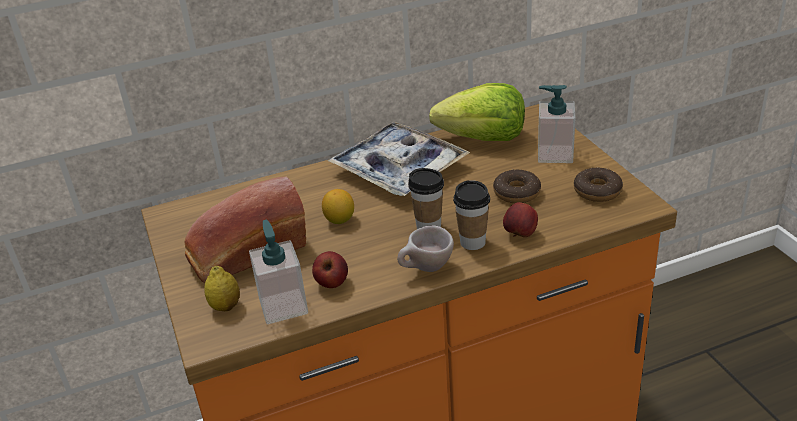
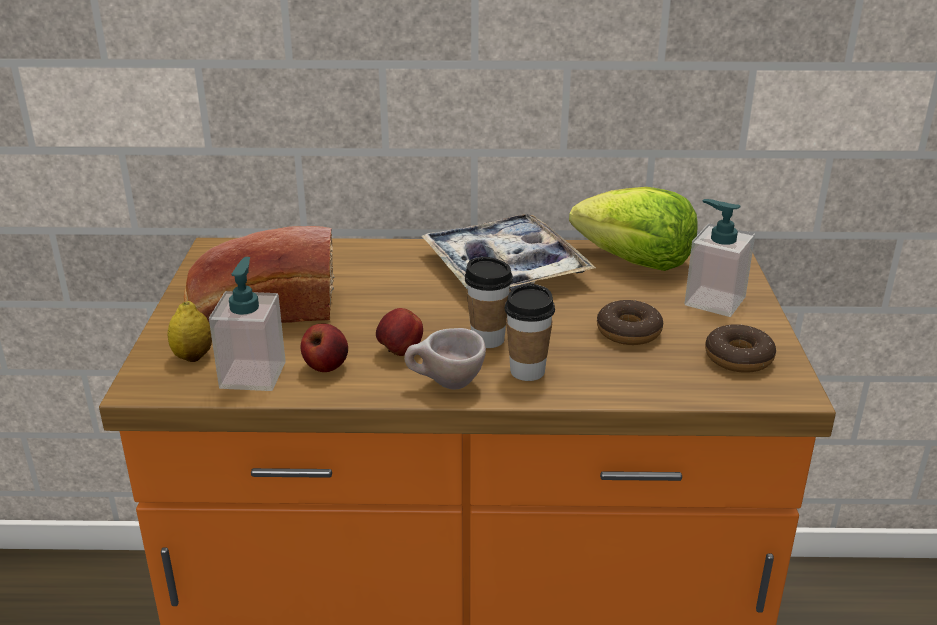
camera: 20 degrees right, 5 degrees down
lemon [322,189,354,224] -> none
apple [503,202,538,237] -> apple moved to [376,308,423,356]

